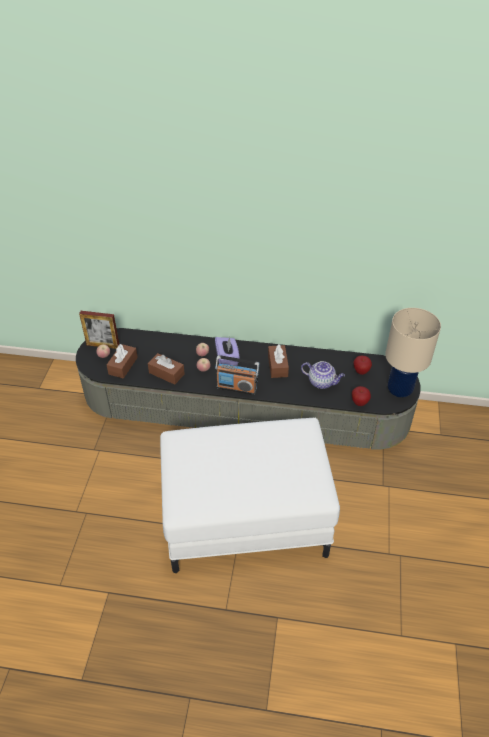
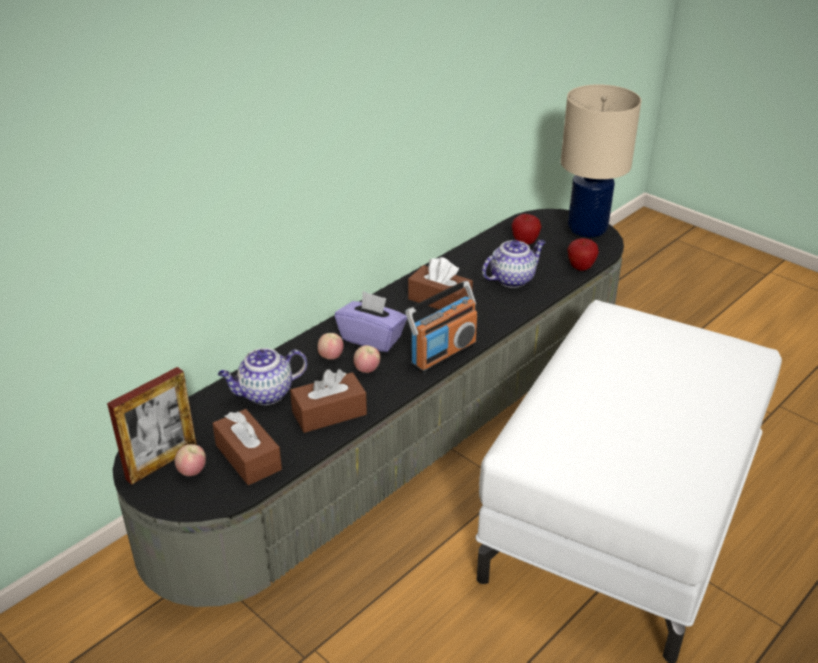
camera: 55 degrees left, 10 degrees down
none -> teapot [218,348,307,405]

